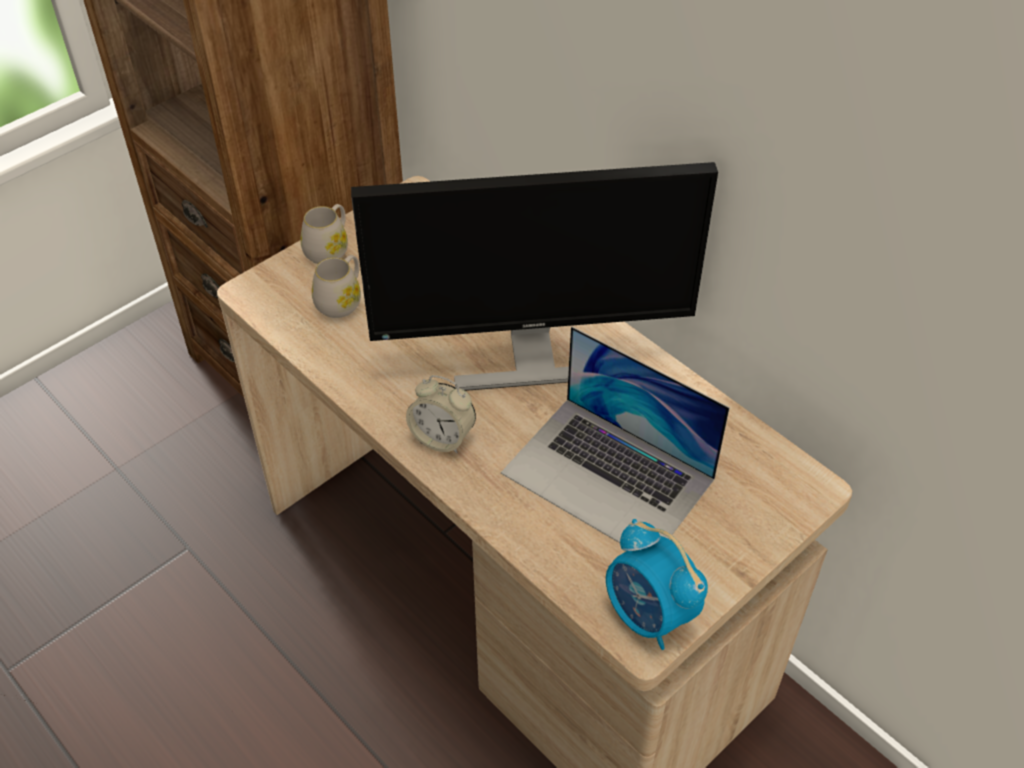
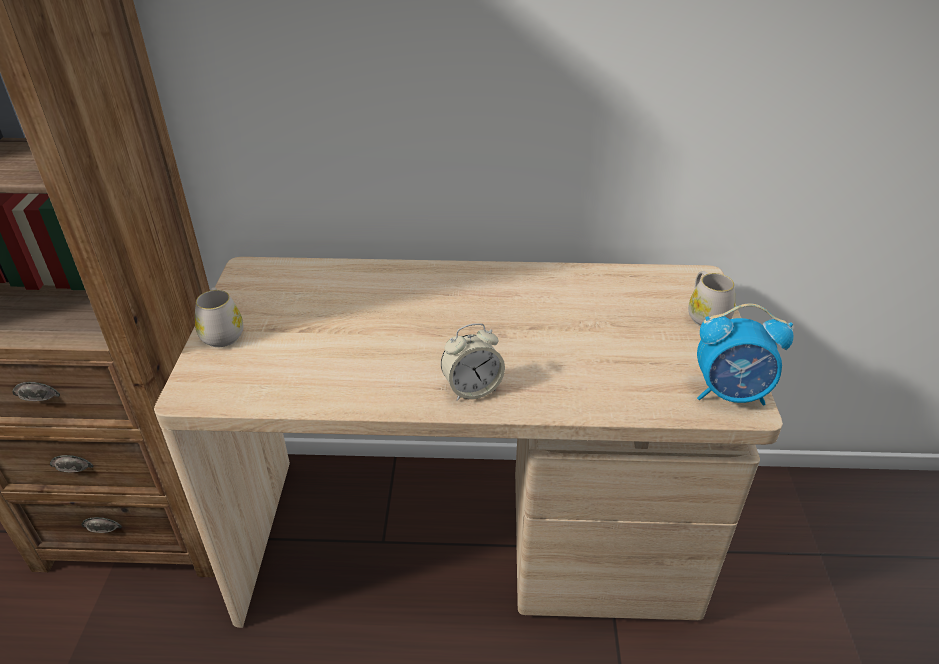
camera: 45 degrees left, 10 degrees down
white mug [312,255,361,318] -> white mug moved to [688,271,735,326]
monitor [351,162,718,391] -> none
laptop [501,326,730,543] -> none

